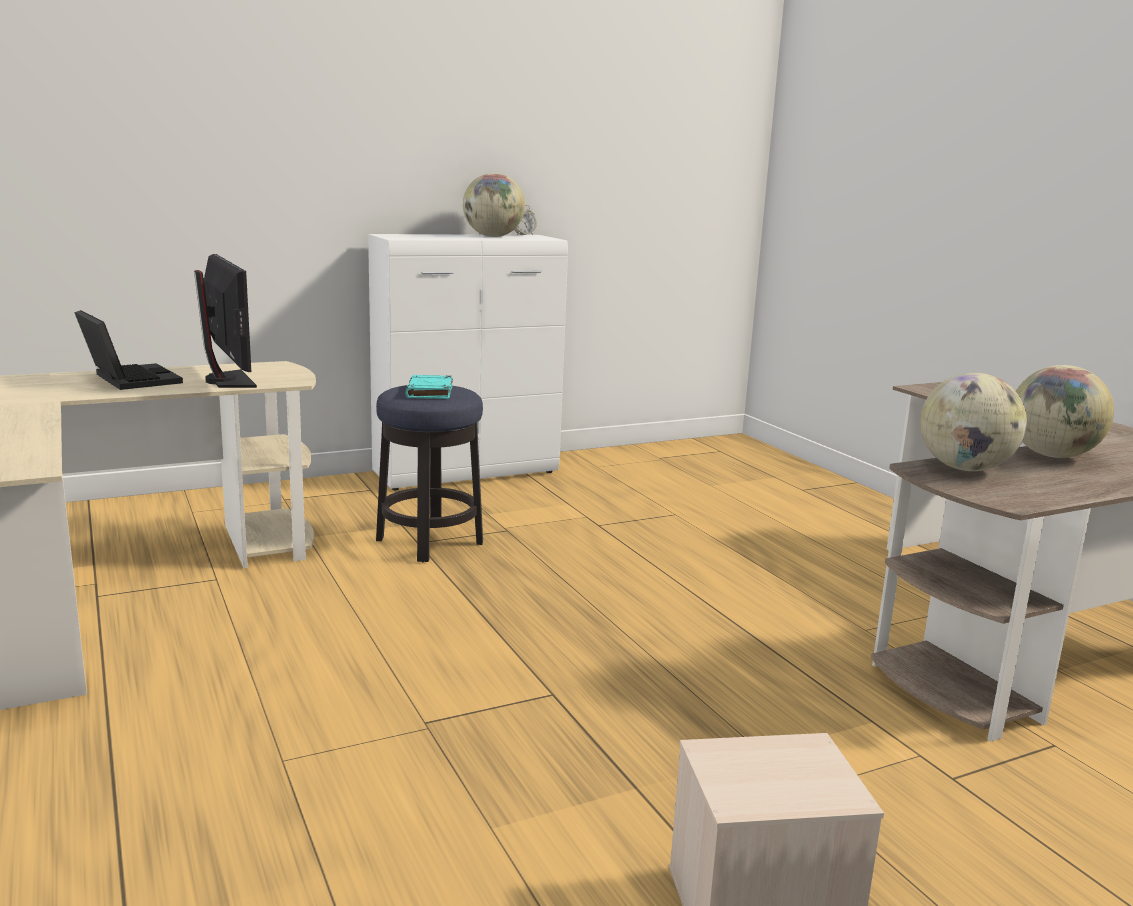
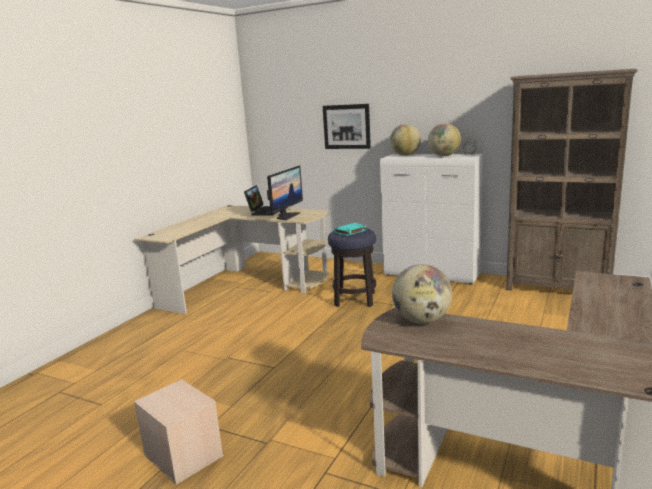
camera: 55 degrees right, 0 degrees up
globe [1016,365,1114,458] -> globe moved to [390,124,421,156]
none -> picture [323,104,371,149]
none -> brown bookcase [506,69,638,291]

